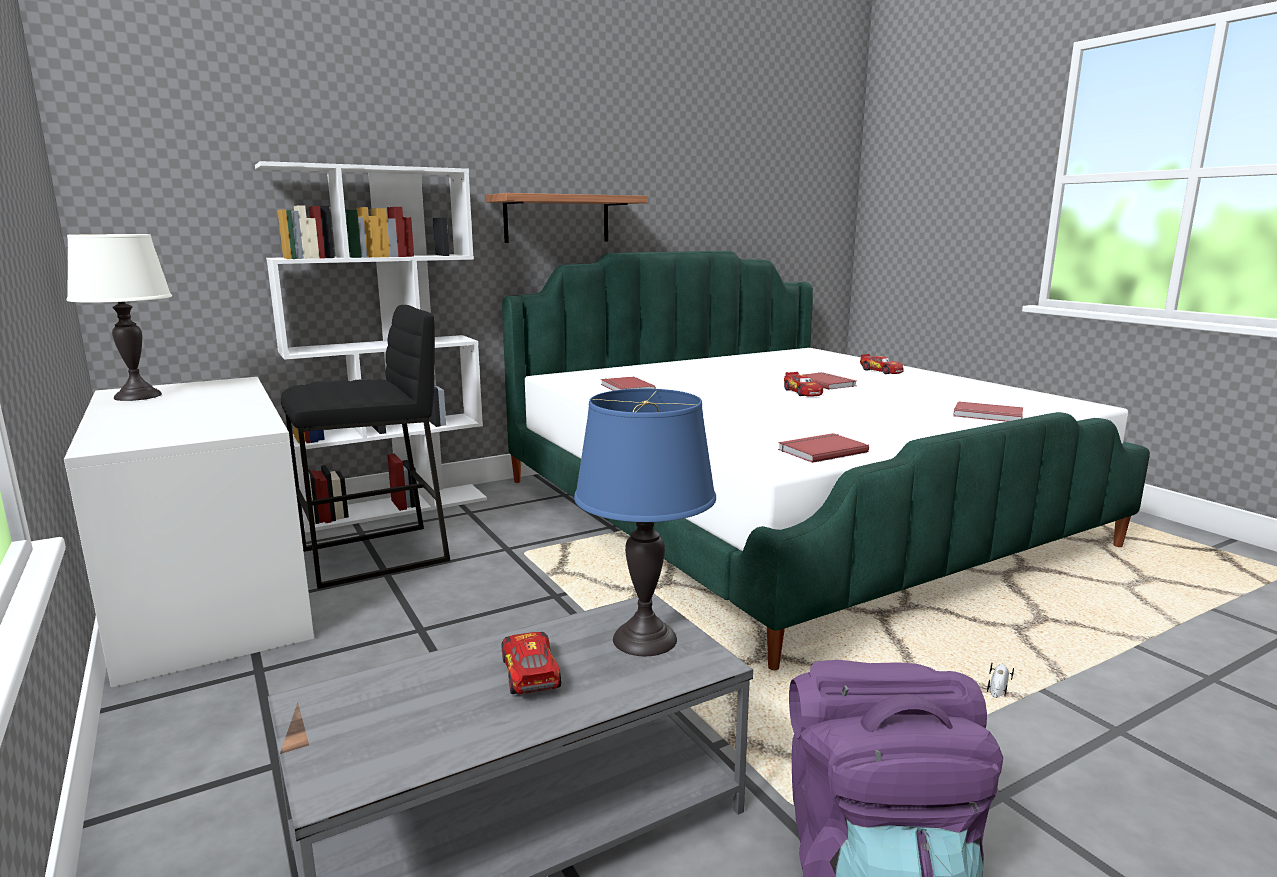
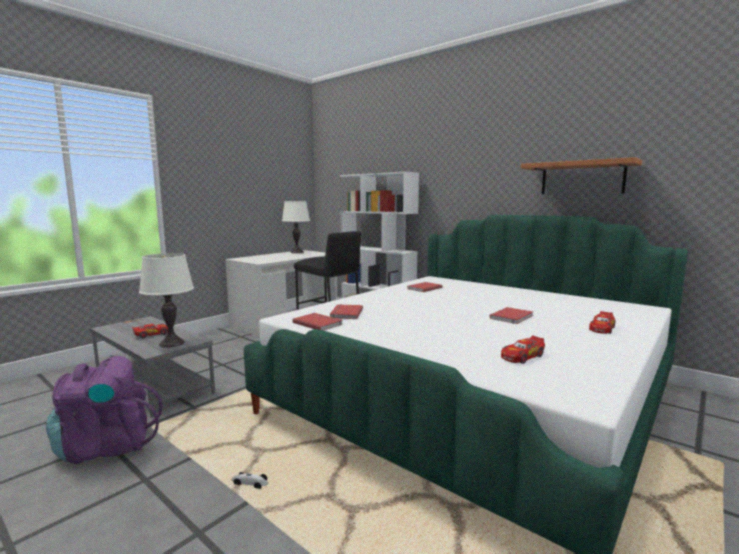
camera: 70 degrees right, 5 degrees down
shelf [486,193,648,243] -> shelf moved to [521,157,642,194]
blue table lamp [574,389,716,656] -> white table lamp [139,253,194,348]
toy car [784,372,823,396] -> toy car moved to [501,335,545,364]
red book [953,401,1023,422] -> red book moved to [329,304,363,319]

